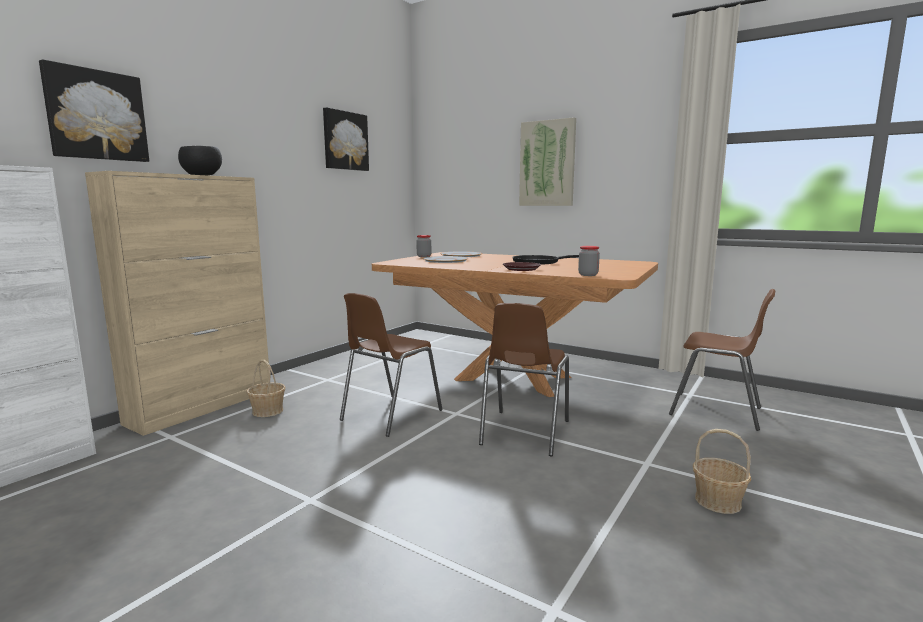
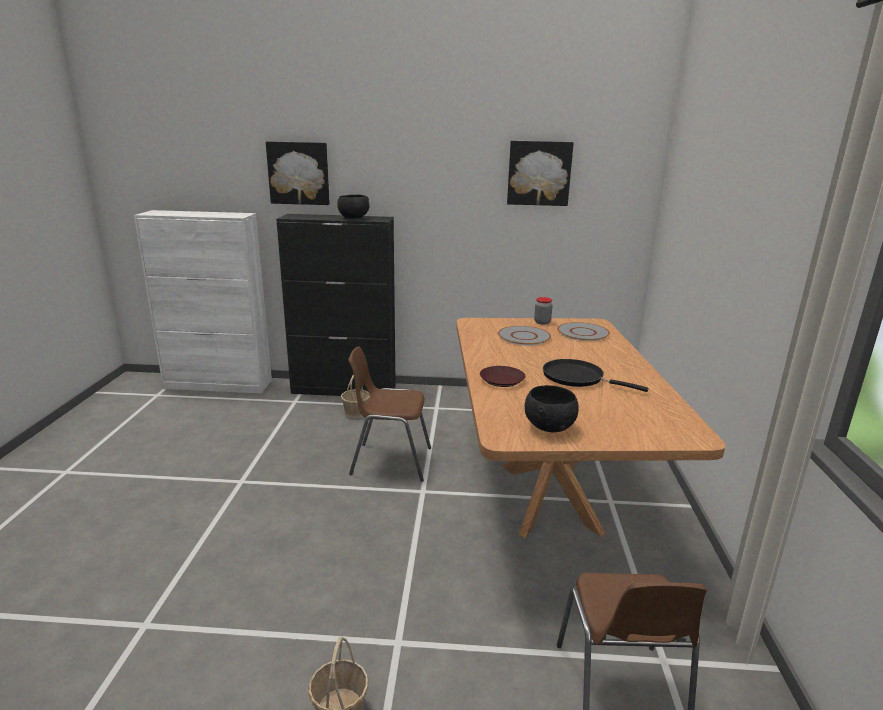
camera: 60 degrees right, 10 degrees up
beige cabinet [85,171,269,436] -> black cabinet [276,214,396,396]
brown chair [479,303,569,456] -> none
picture [519,117,576,206] -> none
jar [578,246,600,276] -> none
none -> black bowl [525,385,579,432]

